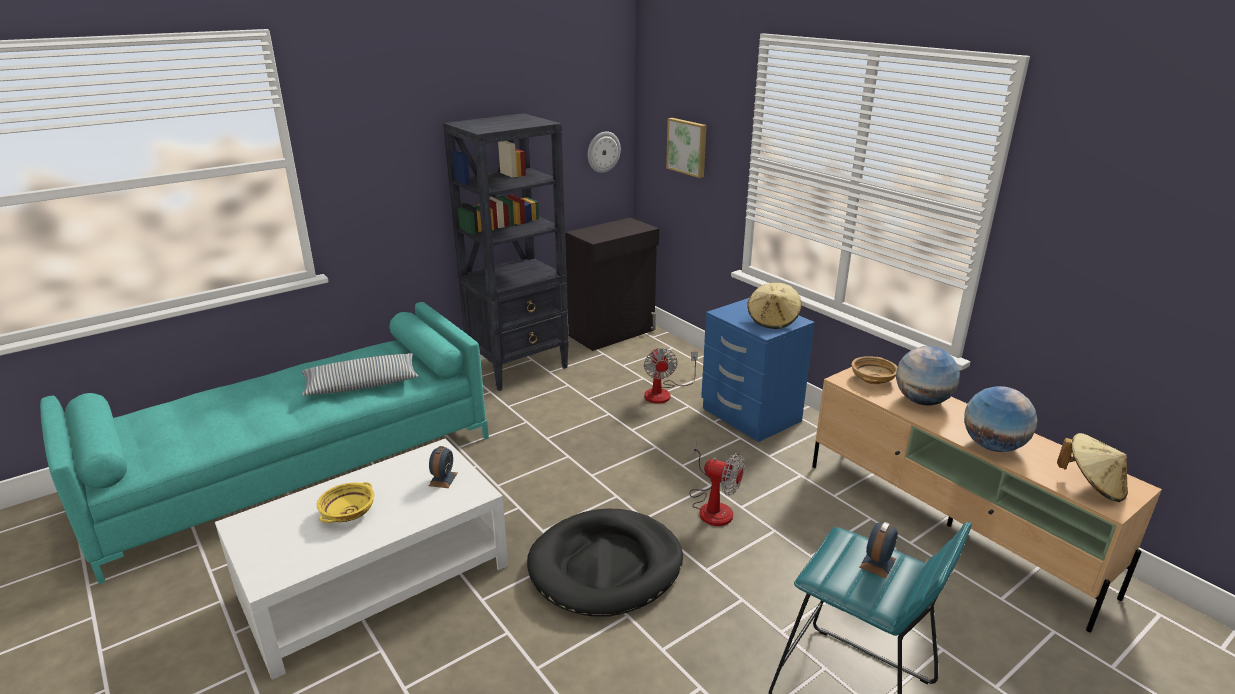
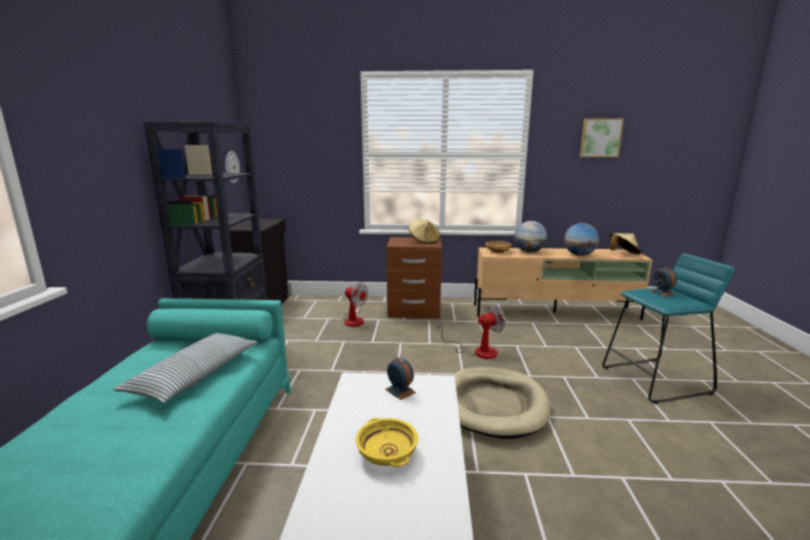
camera: 50 degrees left, 10 degrees down
black dog bed [527,509,683,617] -> beige dog bed [453,367,551,439]
picture [666,118,707,178] -> picture moved to [580,118,624,157]
blue nightstand [701,298,815,442] -> brown nightstand [386,237,442,318]

